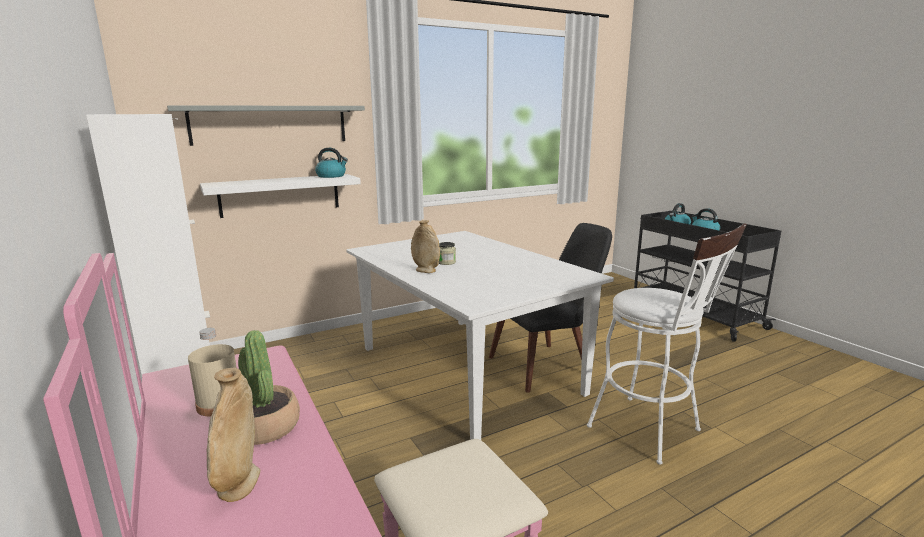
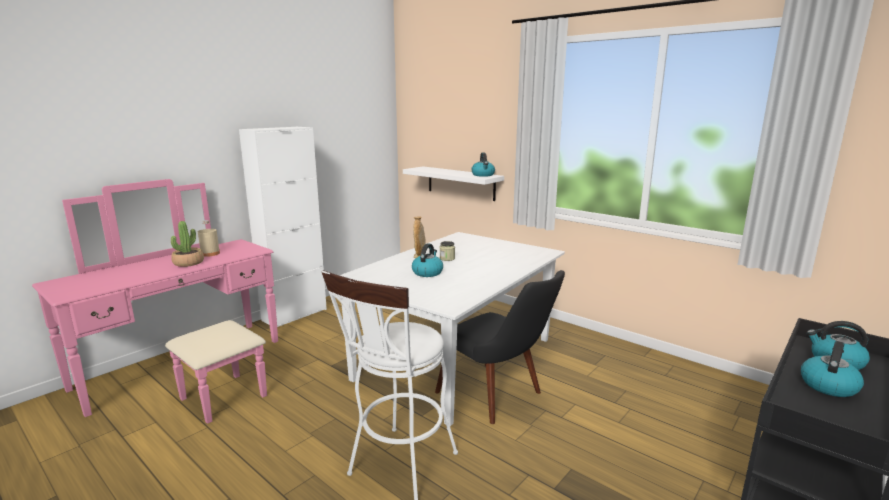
camera: 70 degrees right, 0 degrees up
grey shelf [167,105,365,146] -> none
beige vase [207,368,260,502] -> none
none -> kettle [412,243,443,277]

